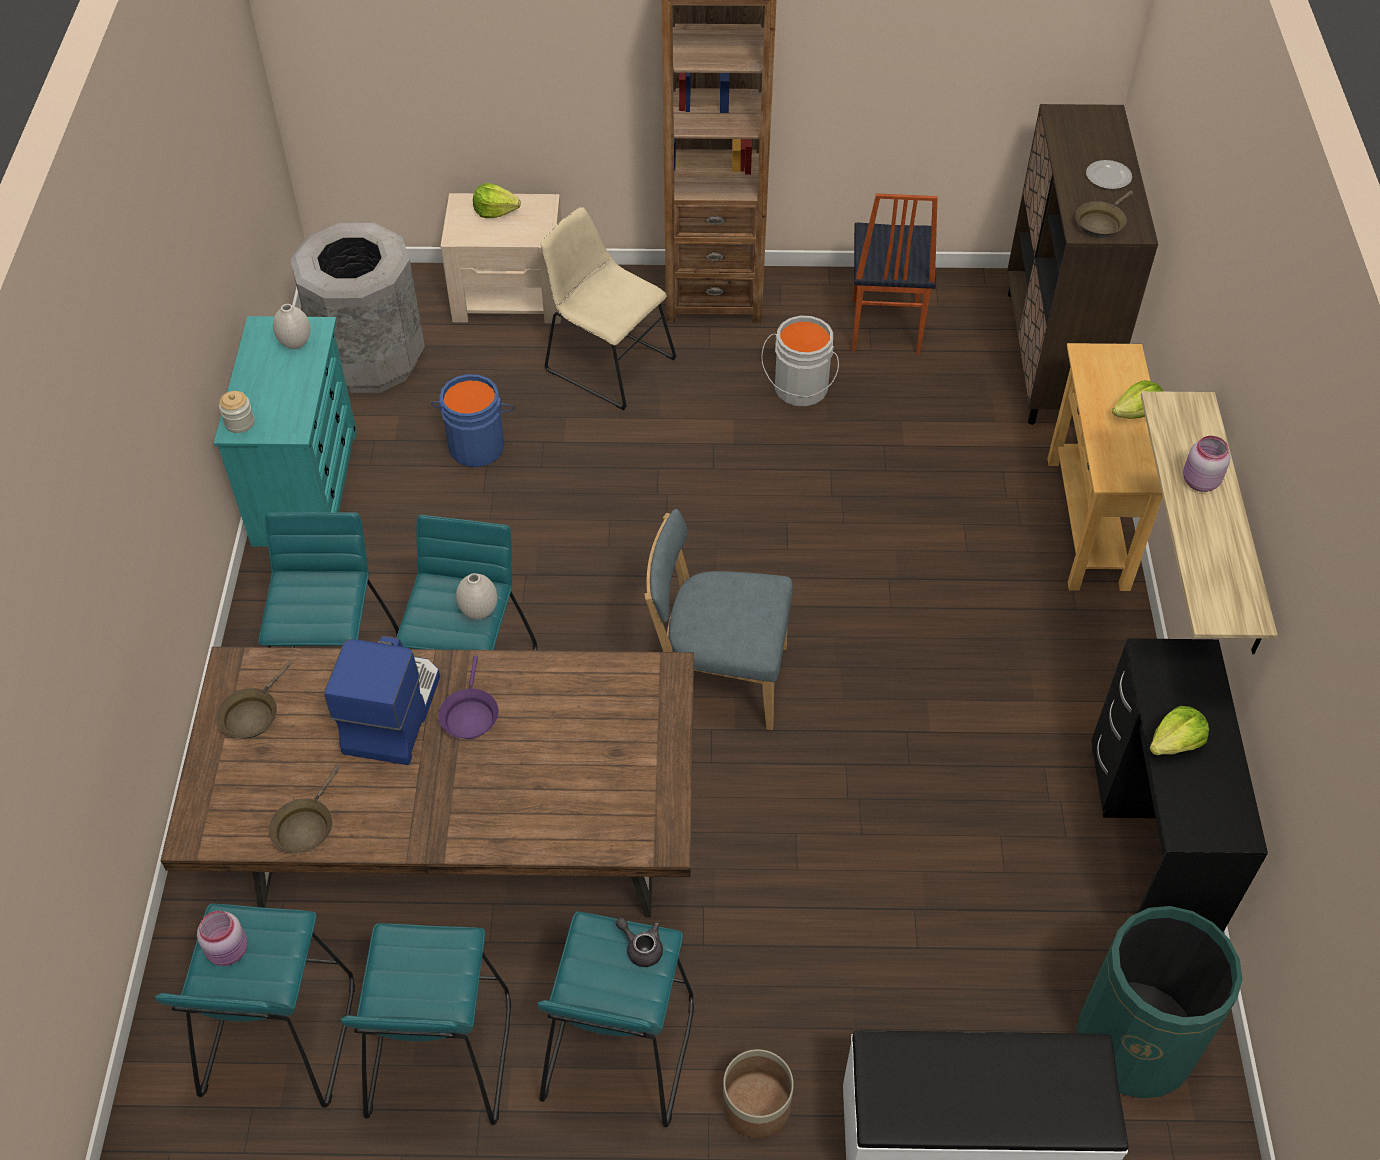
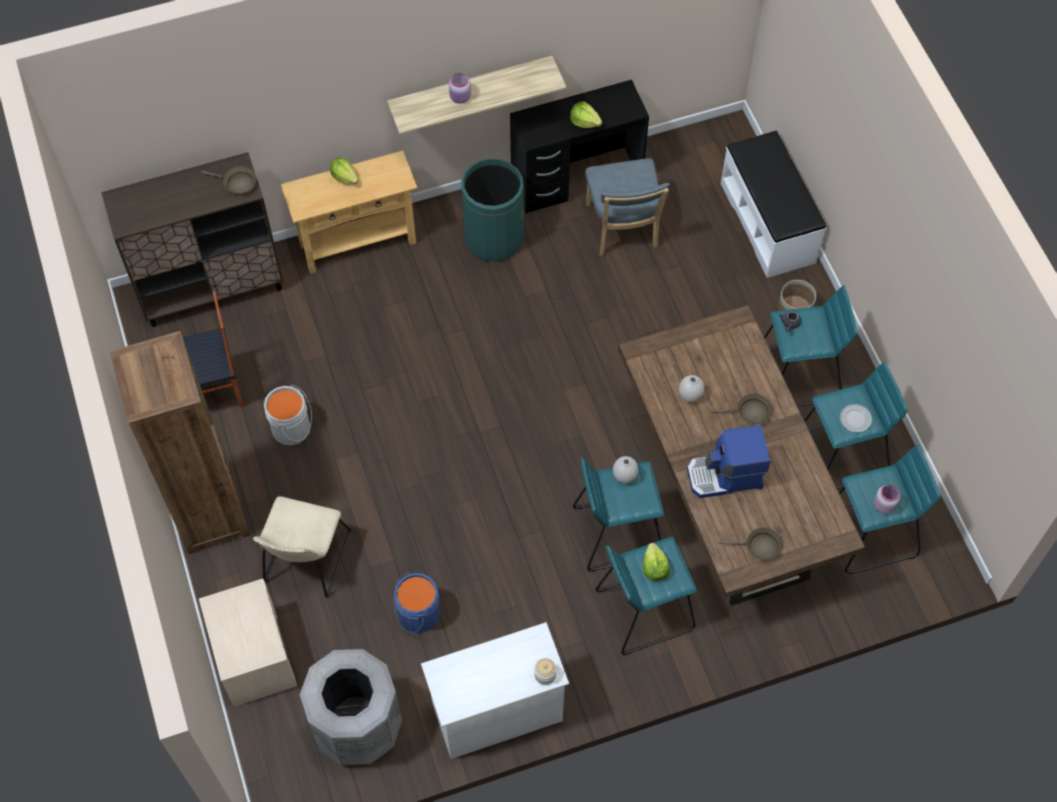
camera: 110 degrees left, 10 degrees up
turquoise dresser [214,316,357,547] -> white dresser [421,622,569,759]
brown frying pan [269,765,340,853] -> brown frying pan moved to [711,394,772,424]
white vase [273,304,310,349] -> white vase moved to [679,375,704,402]
purple frying pan [439,656,499,739] -> none
lettuce [473,183,521,218] -> lettuce moved to [643,543,670,581]
blue chair [644,509,793,730] -> blue chair moved to [585,158,670,256]
green trash can [1077,906,1242,1099] -> green trash can moved to [461,159,524,261]
plate [1086,160,1132,189] -> plate moved to [840,404,872,432]

